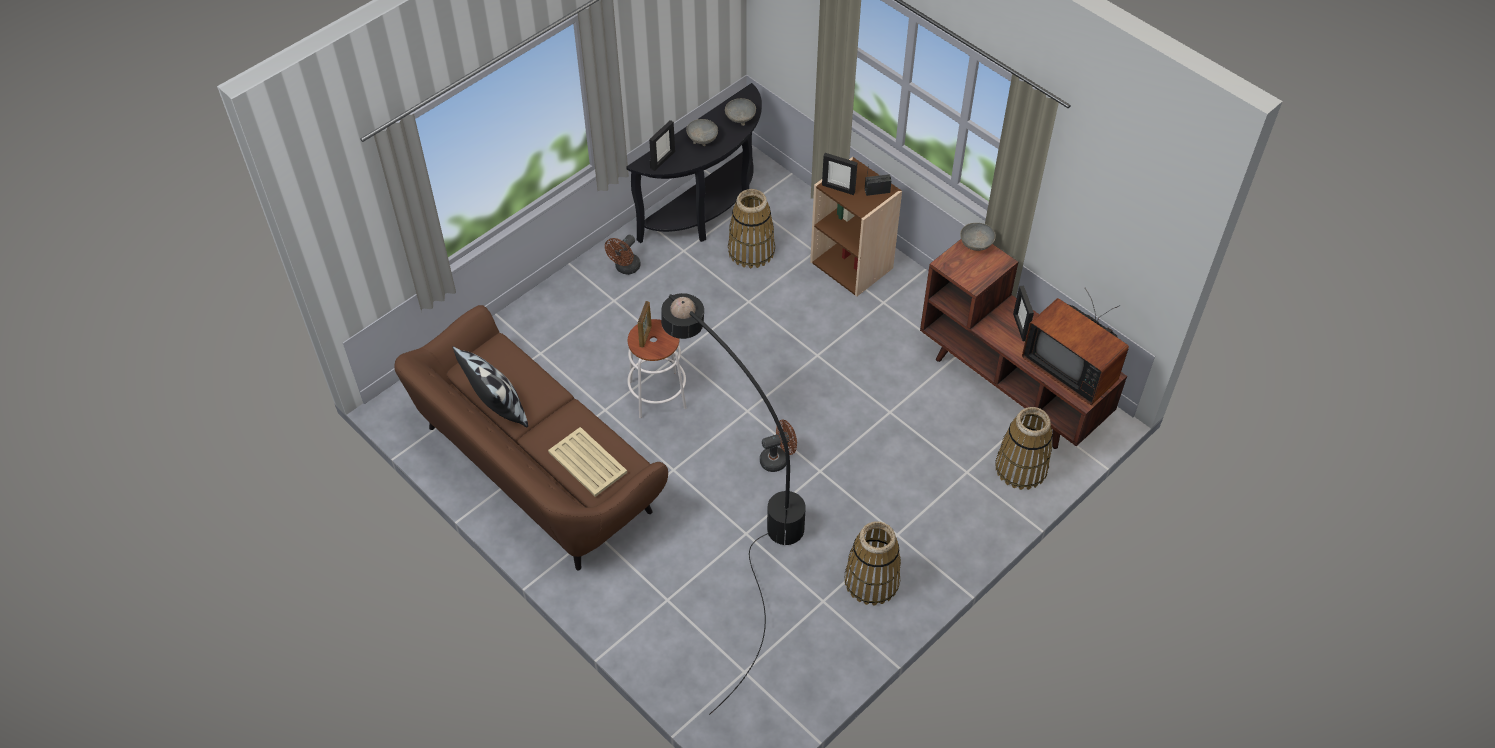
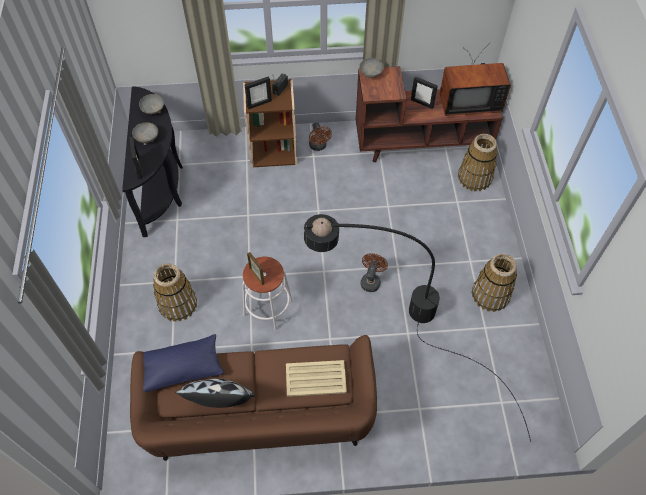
camera: 50 degrees left, 5 degrees up
brown fan [605,235,641,275] -> brown fan moved to [309,122,332,151]
basket [728,189,775,269] -> basket moved to [153,263,197,322]
none -> blue pillow [143,334,224,392]

